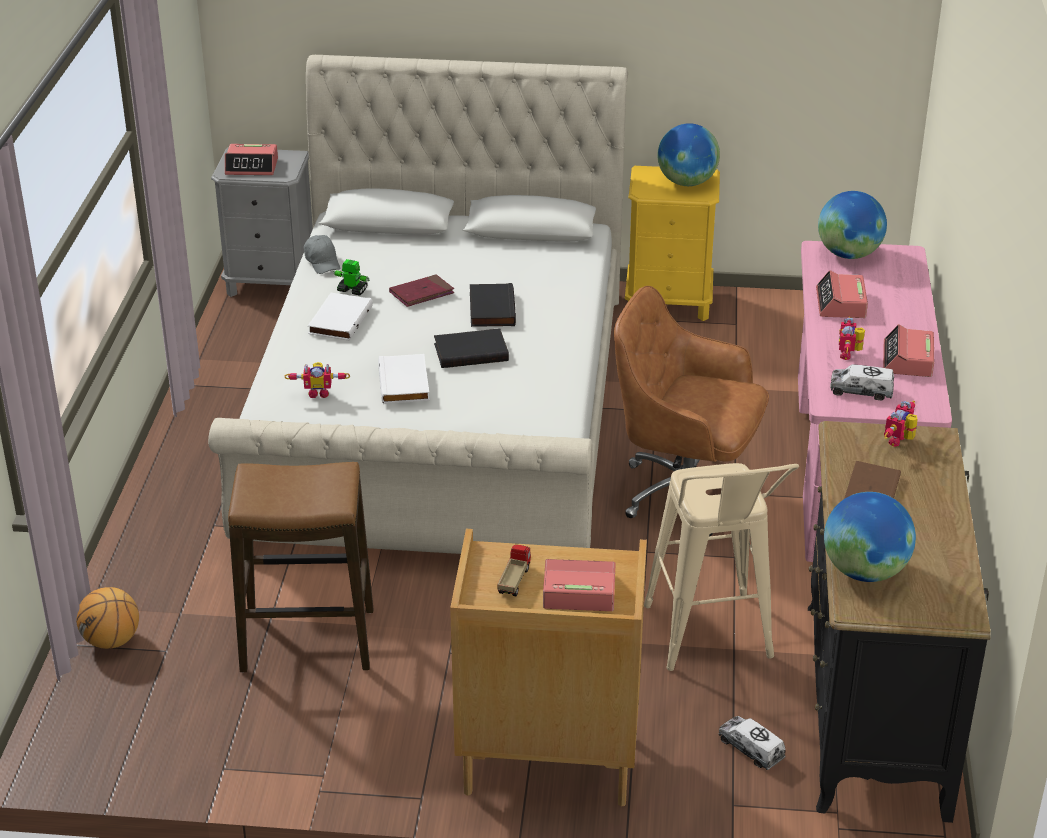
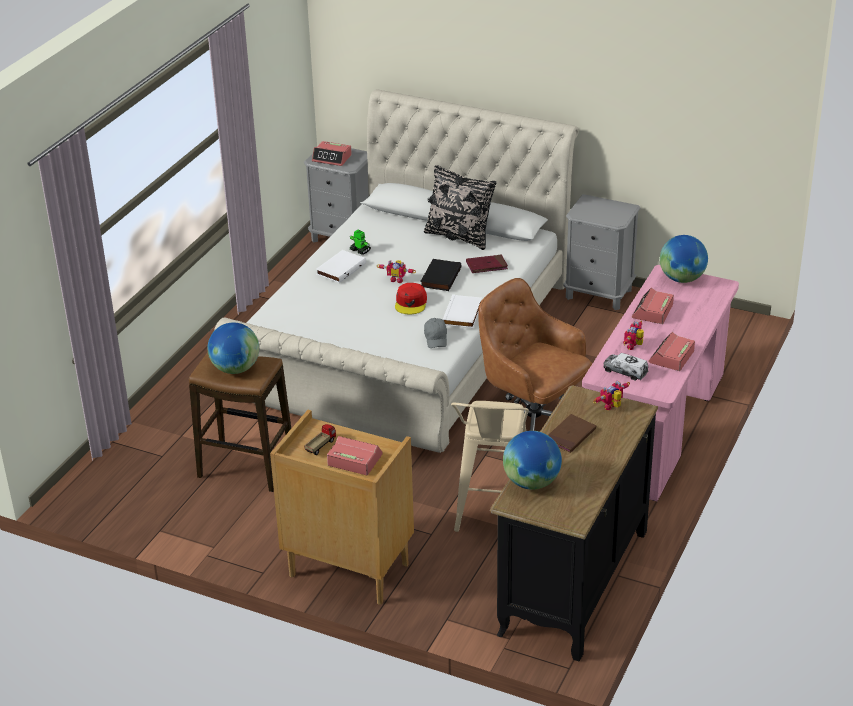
camera: 20 degrees right, 0 degrees up
basketball [76,587,139,649] -> none
toy robot [285,362,350,398] -> toy robot moved to [377,260,416,283]
grey cap [304,235,340,274] -> grey cap moved to [424,318,447,348]
white book [378,354,430,404] -> white book moved to [443,294,482,328]
red book [389,274,454,307] -> red book moved to [466,254,508,273]
black book [434,328,509,368] -> red cap [395,283,427,314]
yellow nightstand [625,166,720,321] -> grey nightstand [563,194,641,310]
globe [657,123,720,186] -> globe moved to [207,322,259,374]
toy truck [719,716,786,770] -> none
none -> black pillow [424,165,496,250]

